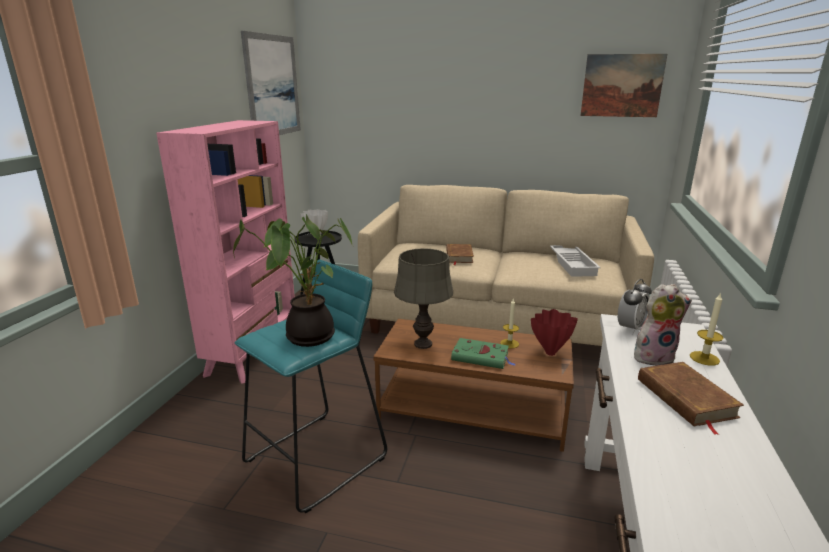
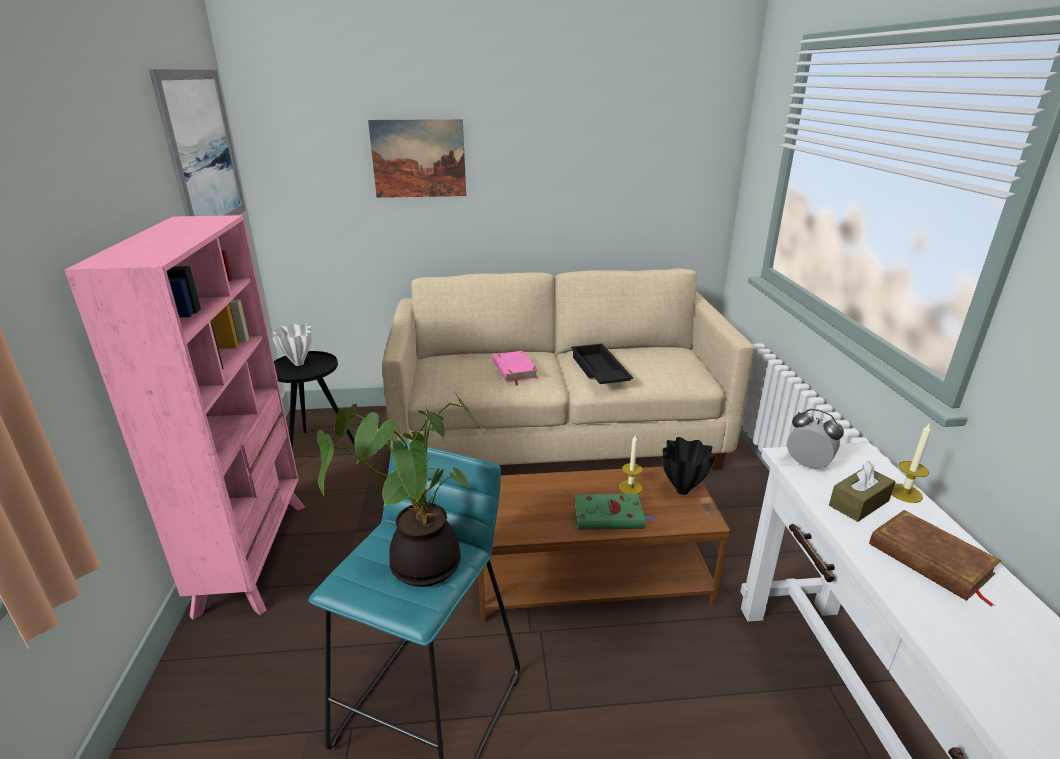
camera: 20 degrees left, 5 degrees up
grey table lamp [394,248,453,349] -> none
brown book [446,244,474,265] -> pink book [493,351,538,385]
red vase [531,309,578,356] -> black vase [663,437,715,495]
white tray [550,245,601,277] -> none
picture [581,54,667,117] -> picture moved to [368,119,466,198]
alarm clock [618,279,652,334] -> alarm clock turned 75 degrees counterclockwise [787,409,844,468]
plush toy [634,284,692,366] -> brown tissue box [829,461,896,522]
none -> black tray [571,344,633,384]

